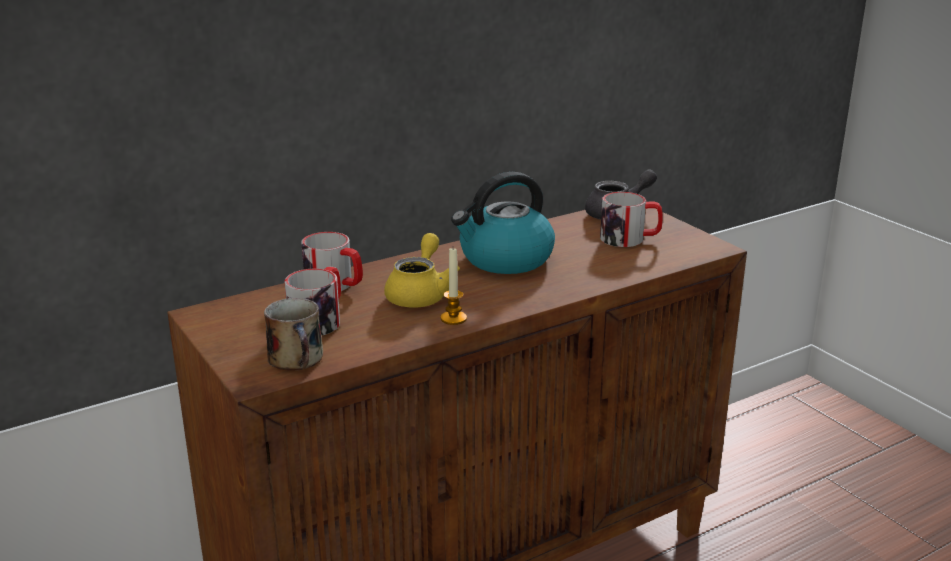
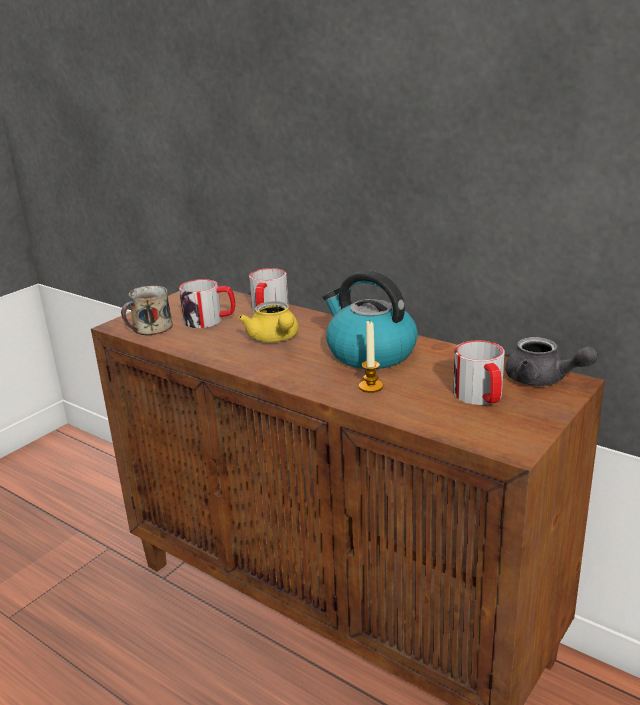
camera: 70 degrees right, 0 degrees up
yellow teapot [384,233,460,308] -> yellow teapot turned 75 degrees clockwise [238,301,299,342]
candle [440,248,467,325] -> candle moved to [359,321,383,393]

